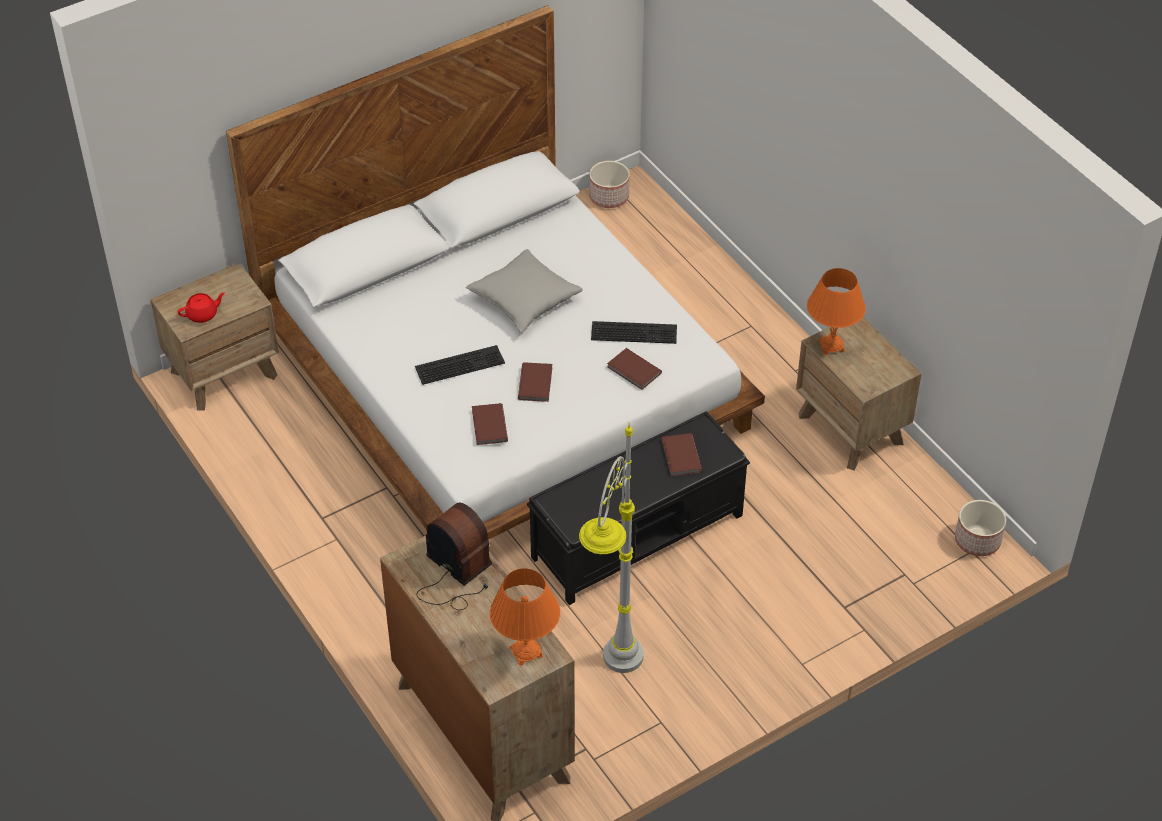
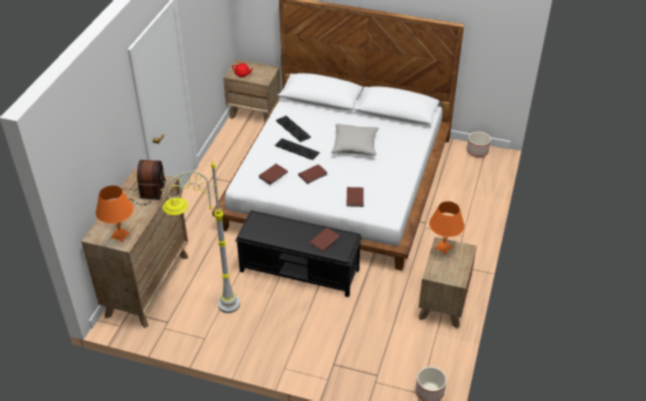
camera: 50 degrees right, 5 degrees down
keyboard [591,321,677,344] -> keyboard moved to [276,116,311,142]

